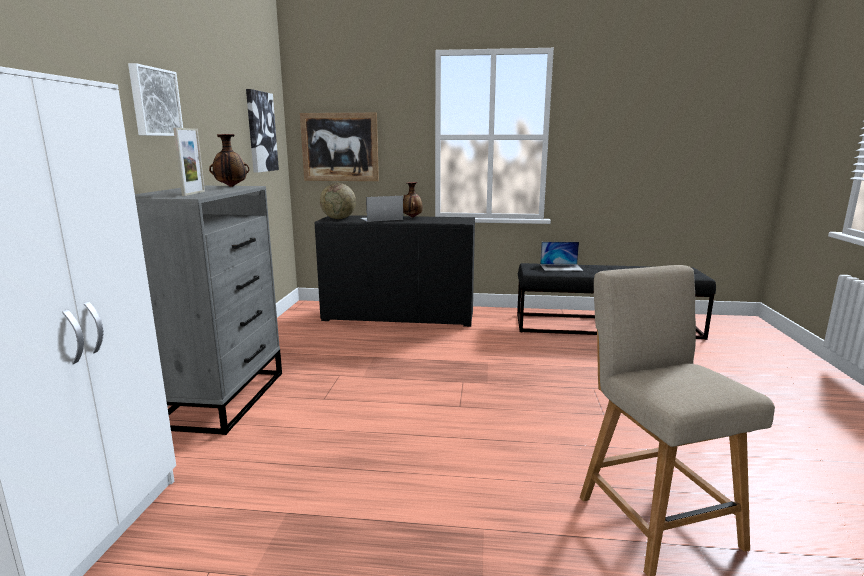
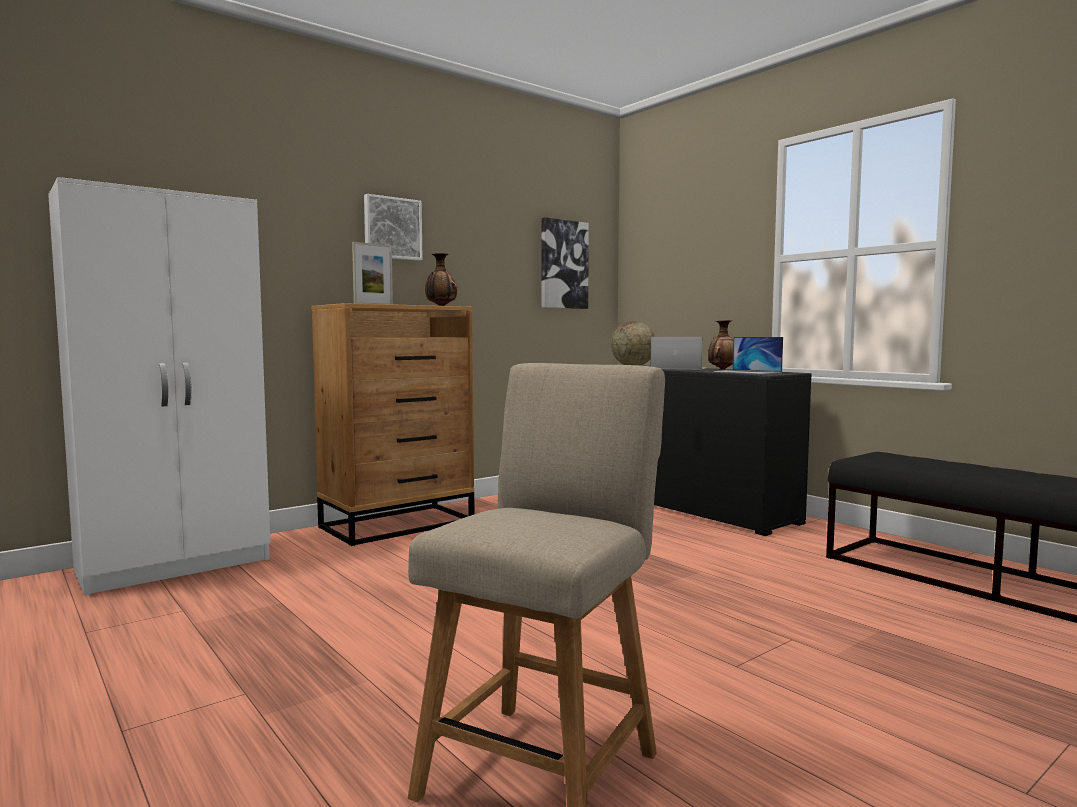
camera: 45 degrees right, 10 degrees down
grey dresser [135,186,282,435] -> brown dresser [311,303,474,546]
picture [300,113,379,181] -> none
laptop [540,242,584,271] -> laptop moved to [713,337,783,374]

